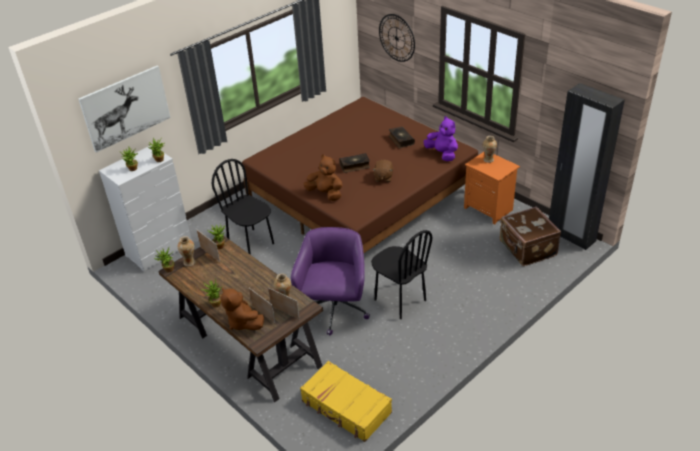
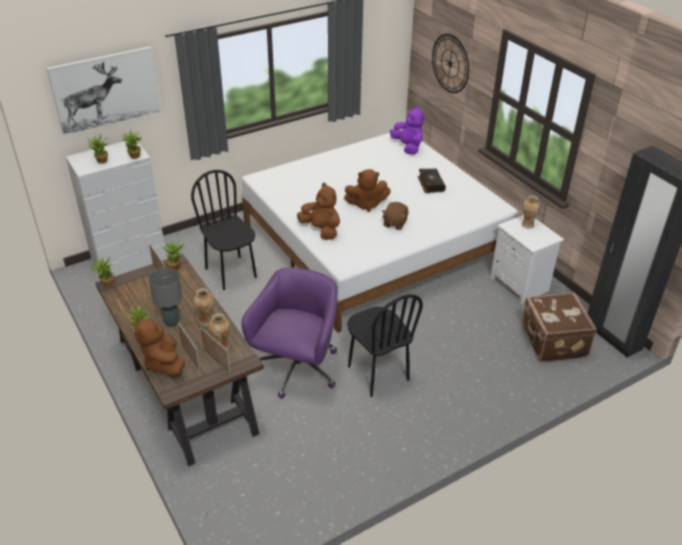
camera: 10 degrees right, 0 degrees up
vase [177,236,196,266] -> vase moved to [193,288,214,326]
brown bed [242,97,478,253] -> white bed [242,129,519,333]
yellow suitcase [300,361,392,442] -> none
book [339,153,370,173] -> brown plush toy [344,169,391,212]
purple plush toy [424,116,458,161] -> purple plush toy moved to [390,106,424,155]
orange nightstand [464,152,520,224] -> white nightstand [490,215,564,305]
none -> grey table lamp [149,268,182,327]

